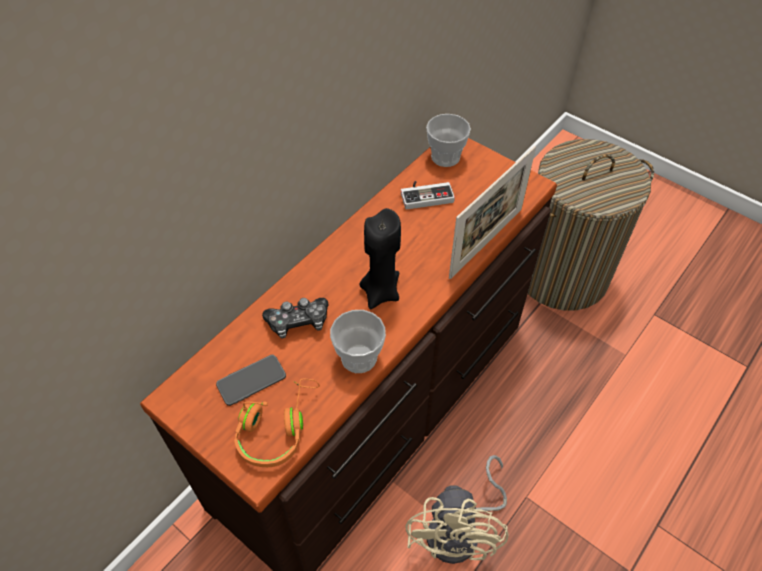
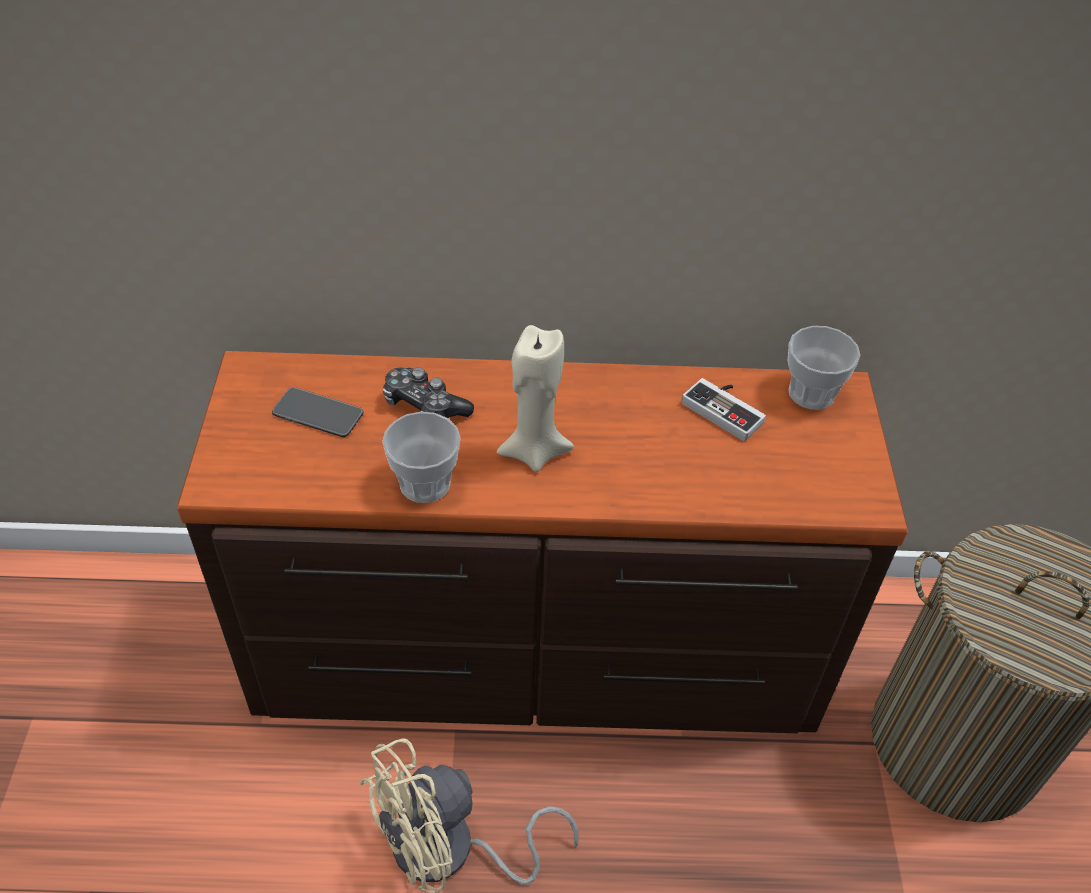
camera: 50 degrees right, 5 degrees down
orange headphones [234,378,320,467] -> none
black candle [360,208,401,309] -> beige candle [496,325,574,472]
picture frame [449,146,536,279] -> none

